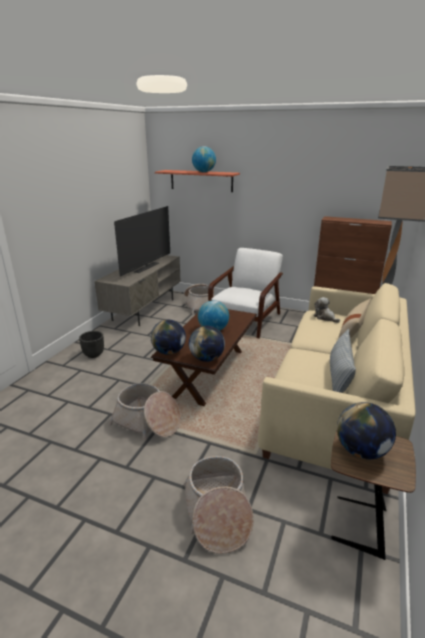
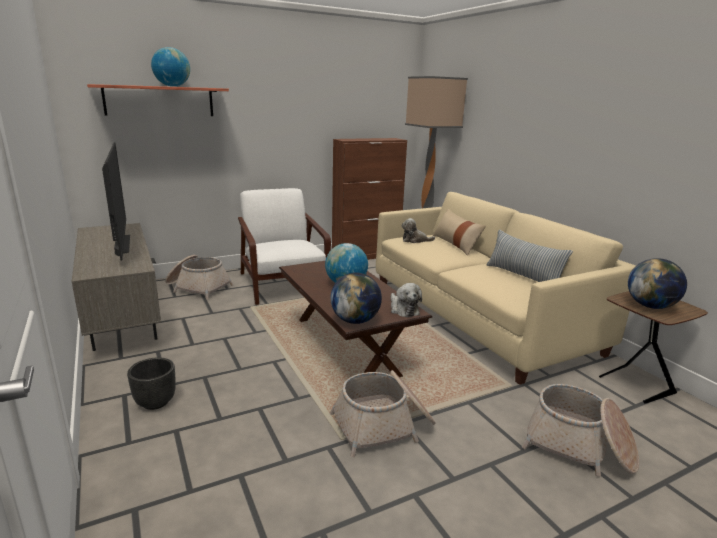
camera: 50 degrees left, 5 degrees down
globe [189,326,225,362] -> plush toy [391,283,422,317]

